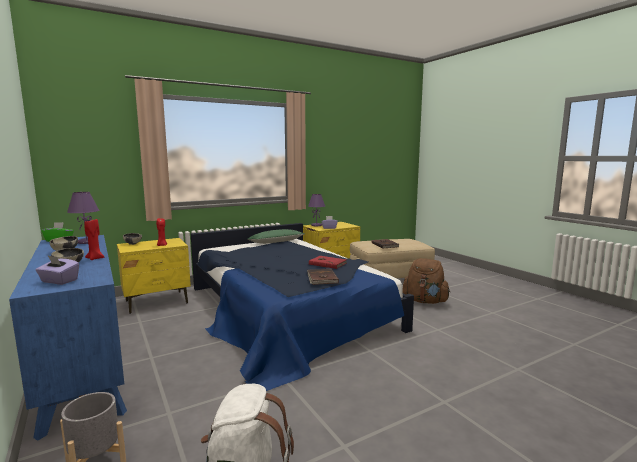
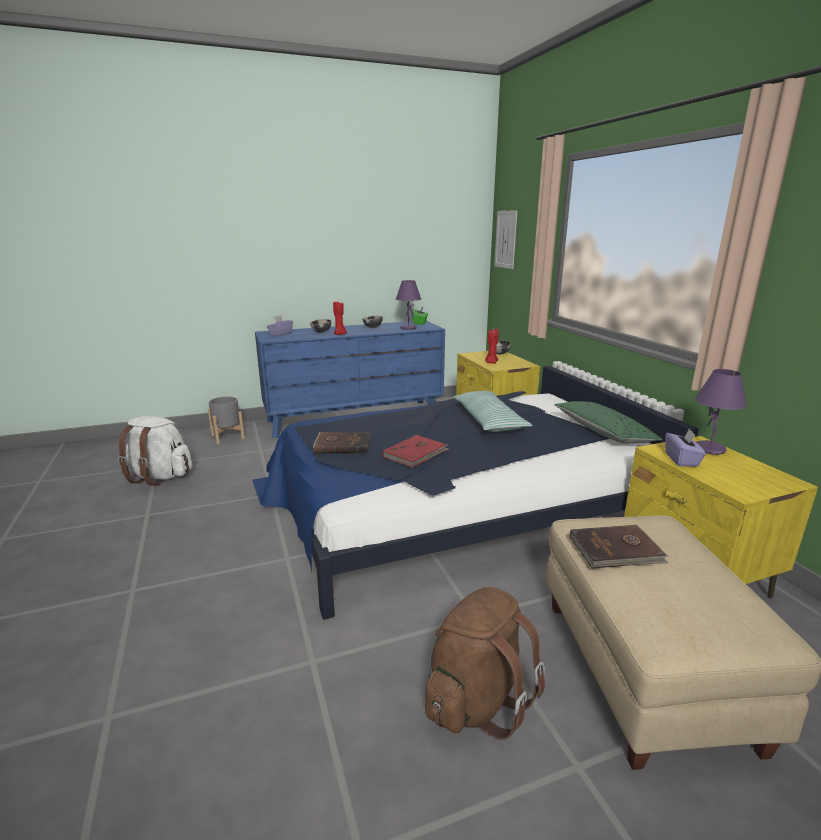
camera: 100 degrees right, 10 degrees up
none -> pillow [453,391,532,432]
none -> picture [494,210,517,269]

